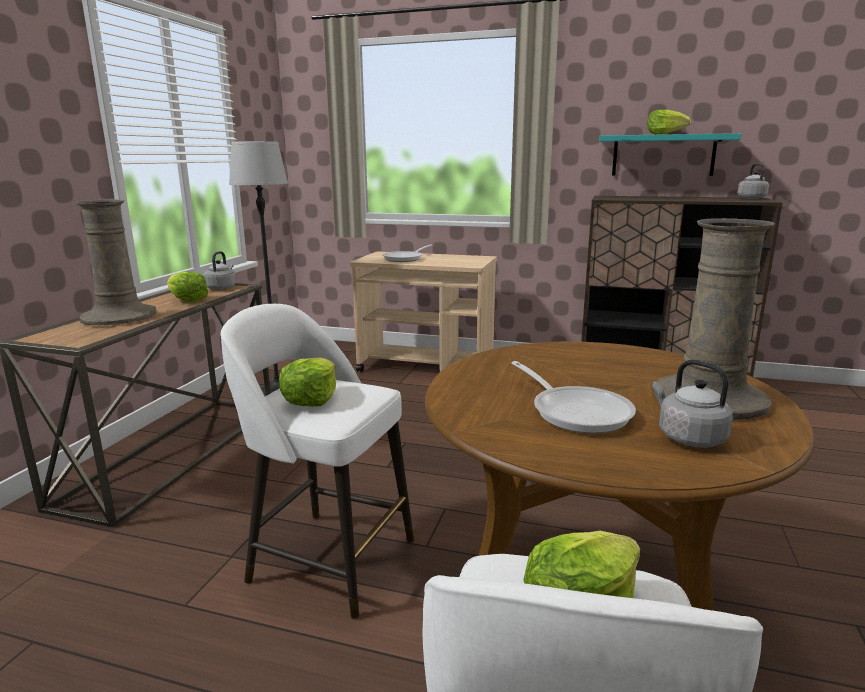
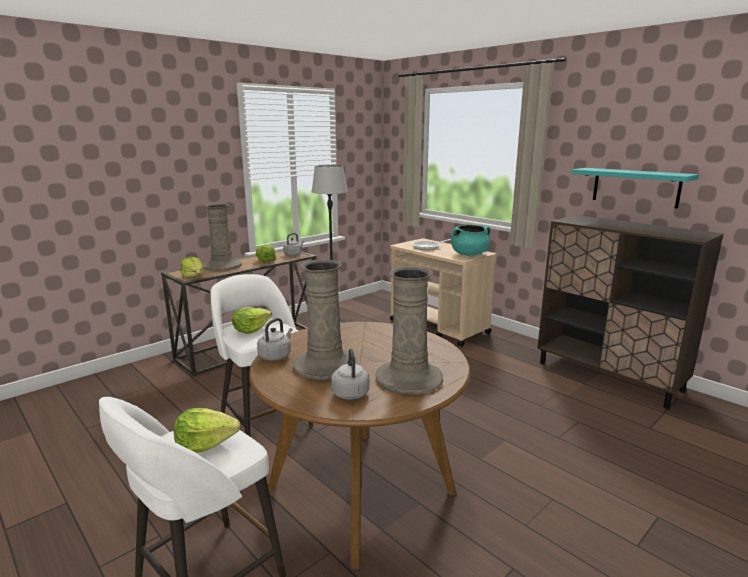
camera: 30 degrees right, 0 degrees up
frying pan [511,361,636,434] -> beige vase [293,260,357,380]
lettuce [647,109,691,135] -> lettuce moved to [180,257,204,277]
grey kettle [737,163,769,199] -> grey kettle moved to [257,318,293,361]
none -> turquoise cooking pot [451,224,491,256]

